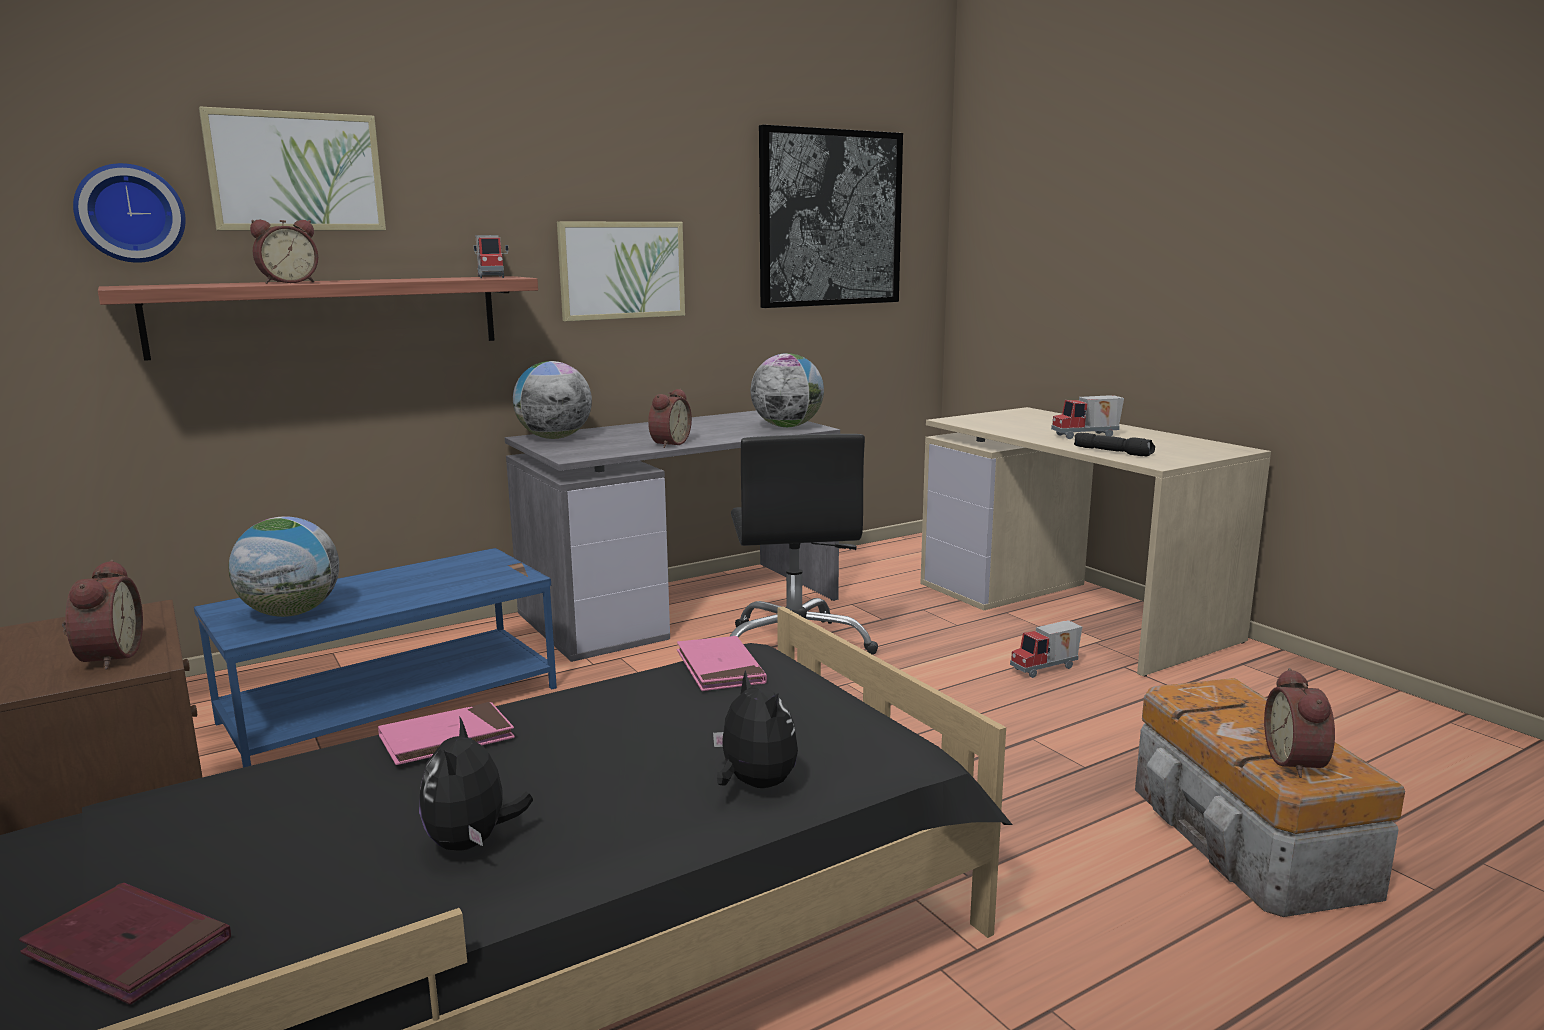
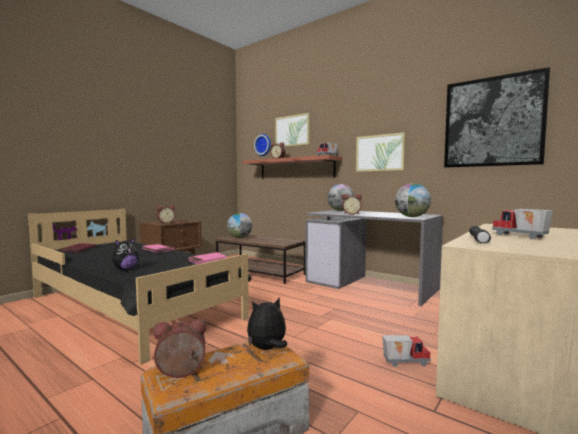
camera: 70 degrees right, 10 degrees down
blue coffee table [194,548,557,768] -> brown coffee table [215,235,306,284]
plush toy [419,716,533,851] -> plush toy moved to [247,297,287,350]
black office chair [729,434,878,655] -> none
toy truck [1010,620,1082,678] -> toy truck turned 135 degrees clockwise [382,335,431,367]

